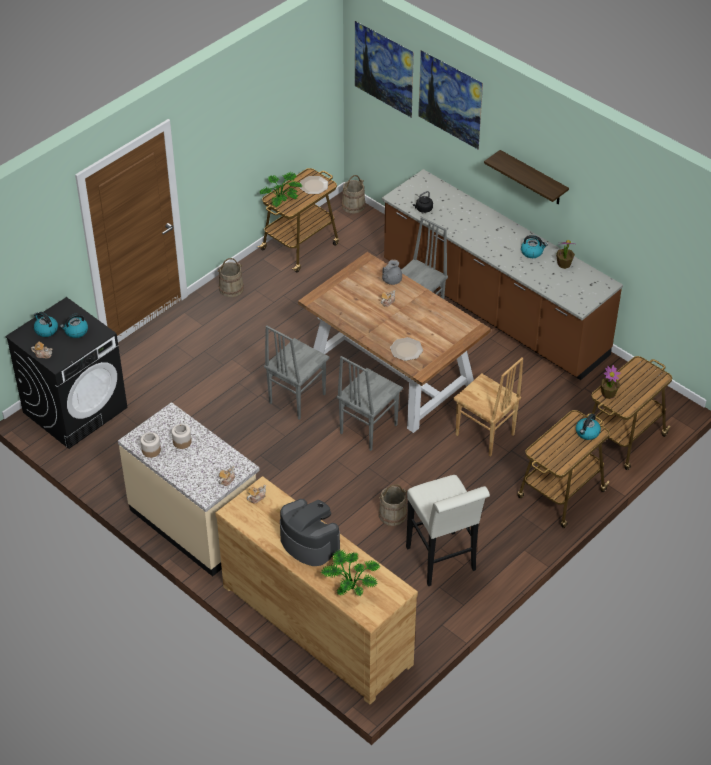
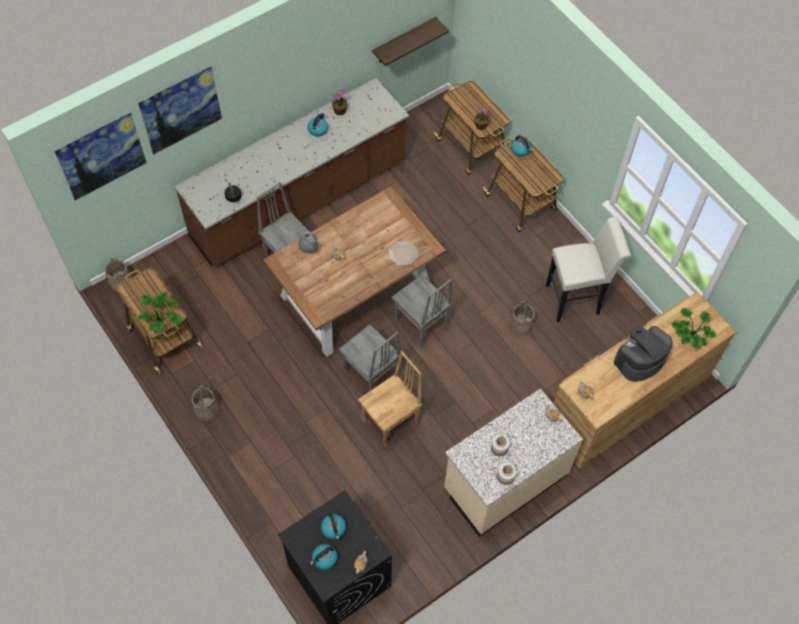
camera: 80 degrees left, 15 degrees up
plate [300,176,328,194] -> none
brown chair [453,357,523,457] -> brown chair moved to [358,351,422,447]
shelf [484,150,569,204] -> shelf moved to [372,17,449,66]

